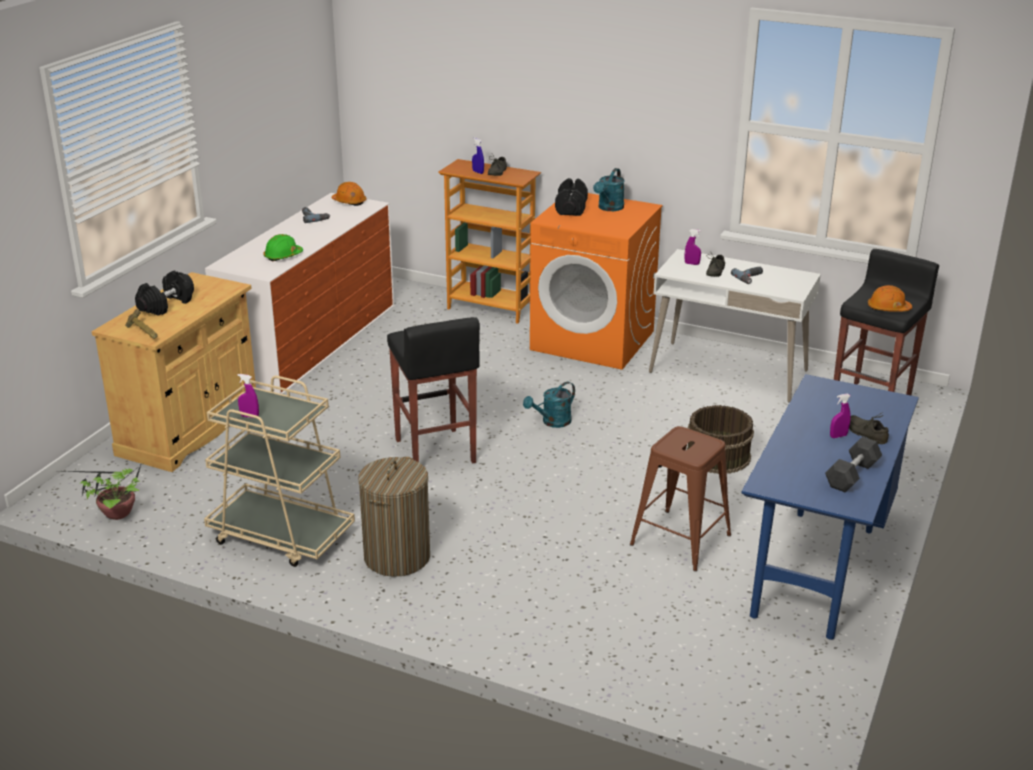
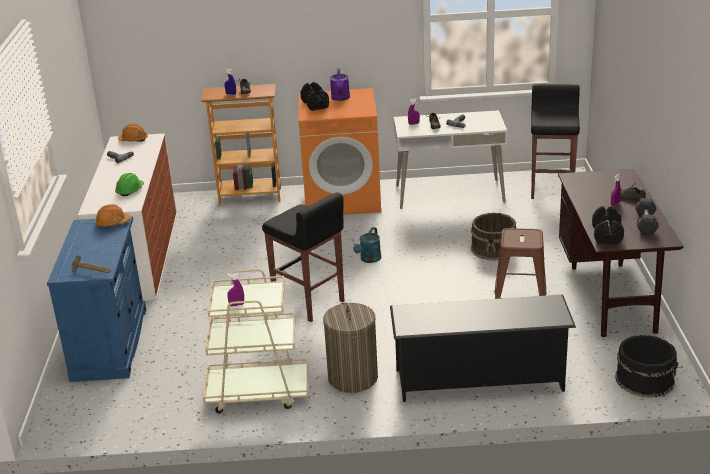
camera: 25 degrees left, 0 degrees up
potted plant [64,462,145,520] -> none
beige cabinet [92,272,256,472] -> blue cabinet [47,216,146,382]
black dumbbell [135,270,194,316] -> black dumbbell moved to [592,206,624,244]
turquoise watering can [593,168,625,211] -> purple watering can [330,68,350,101]
blue desk [742,374,919,640] -> brown desk [558,169,684,337]
orange hard hat [868,285,912,312] -> orange hard hat moved to [95,204,131,227]
none -> black shoe rack [390,295,576,402]
none -> black bucket [615,335,678,398]

